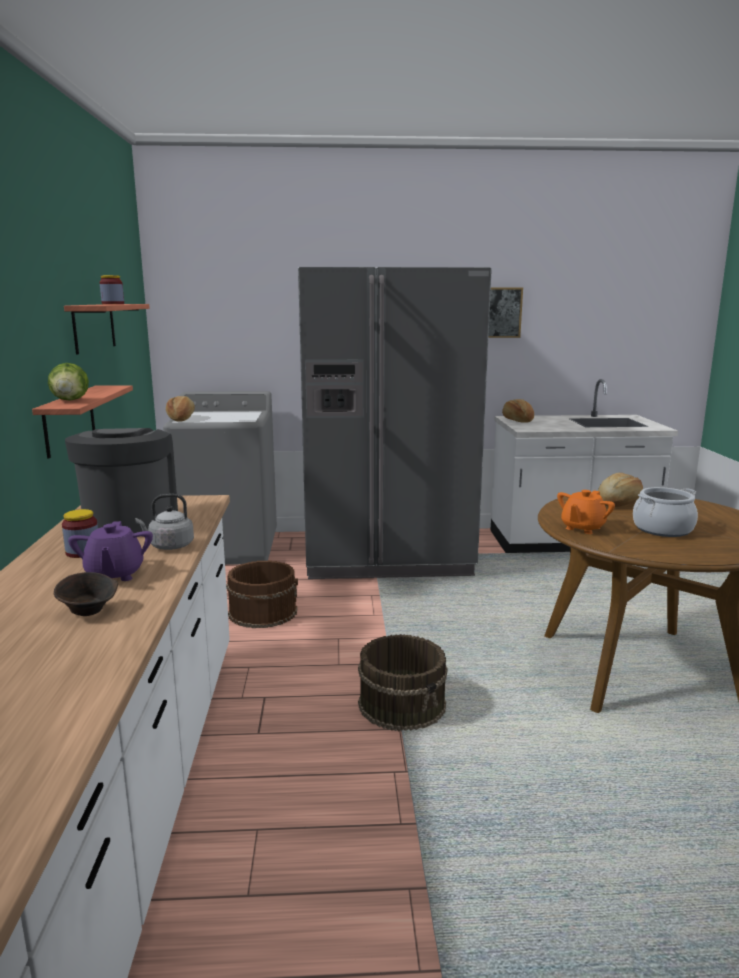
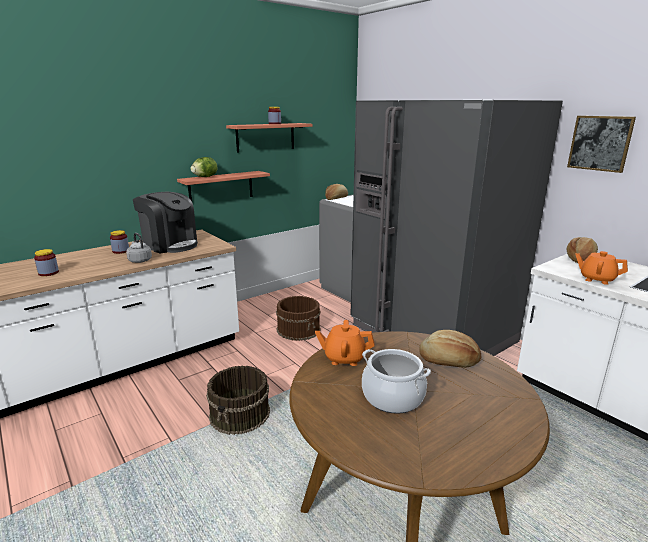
camera: 55 degrees right, 5 degrees up
brown bowl [54,572,118,616] -> jar [34,249,59,276]
coffee machine [65,428,178,533] -> coffee machine turned 75 degrees clockwise [133,192,198,254]
purple teapot [68,521,153,581] -> none
none -> orange teapot [575,251,628,285]

